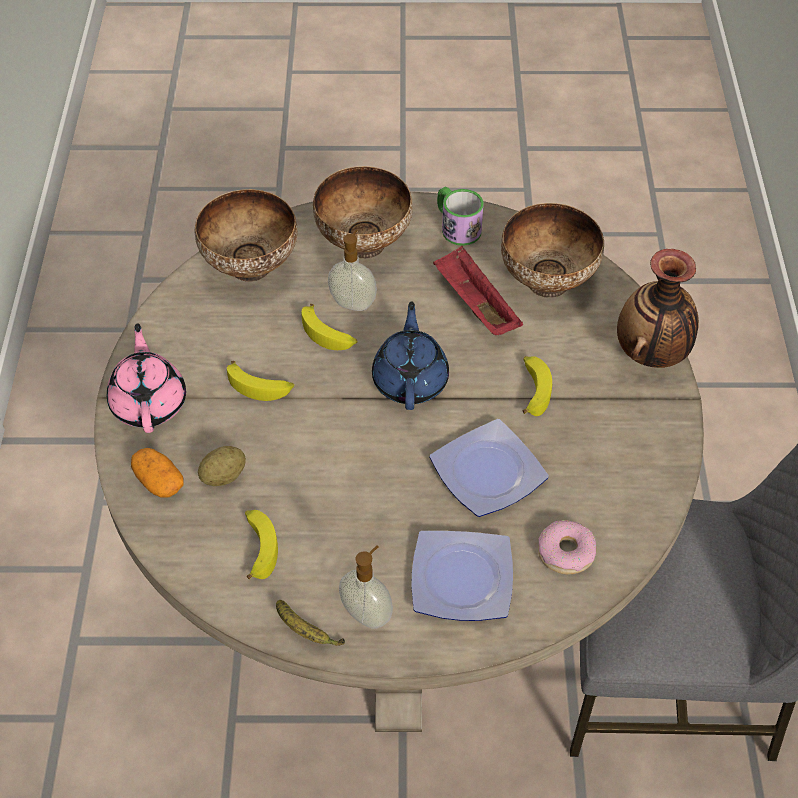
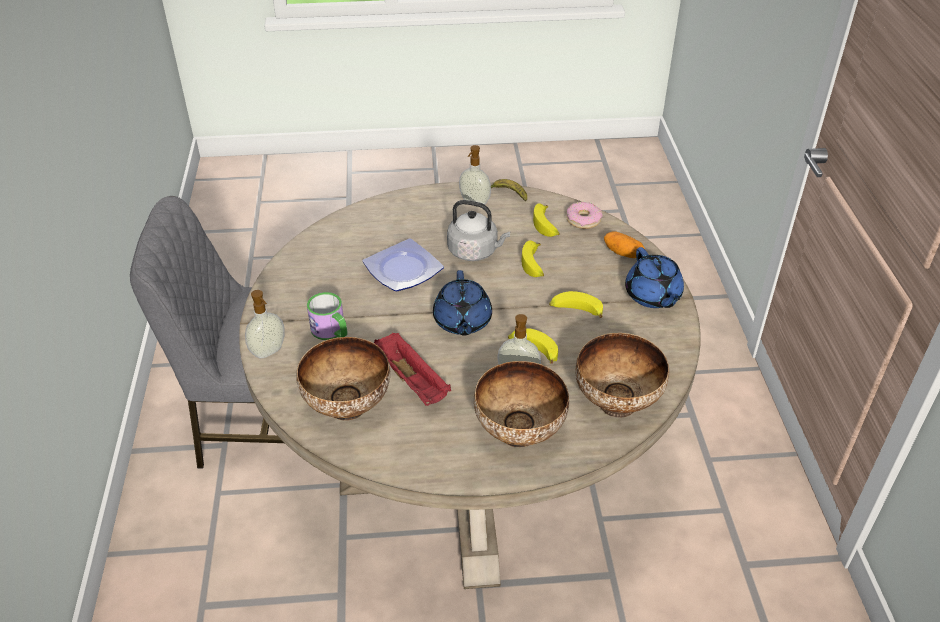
camera: 175 degrees right, 10 degrees down
pink teapot [107,323,186,433] -> blue teapot [625,247,684,308]
potato [198,446,246,486] -> none
plate [411,531,513,621] -> none
mug [437,186,484,246] -> mug moved to [307,292,348,340]
banana [523,356,552,416] -> banana moved to [522,240,544,277]
donut [538,520,596,574] -> donut moved to [566,202,603,229]
vase [617,249,699,368] -> soap dispenser [245,290,285,358]
none -> grey kettle [447,200,510,261]

